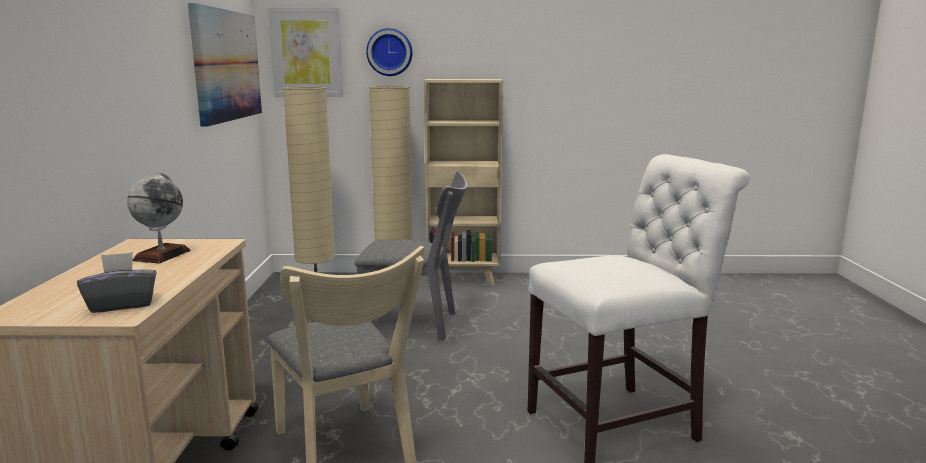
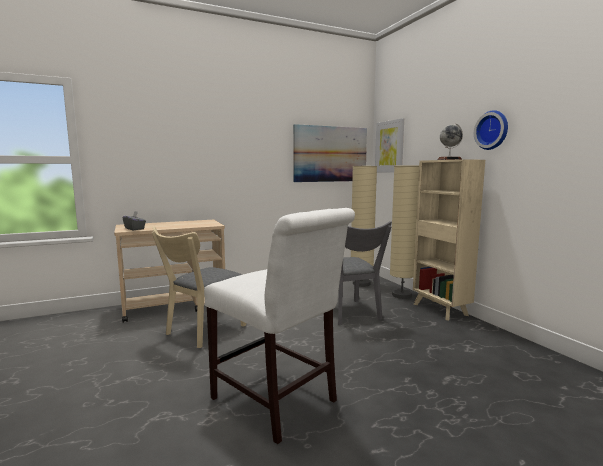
camera: 65 degrees right, 5 degrees down
globe [127,172,191,263] -> globe moved to [437,124,463,160]
wall clock [366,28,413,76] -> wall clock moved to [474,110,508,150]

